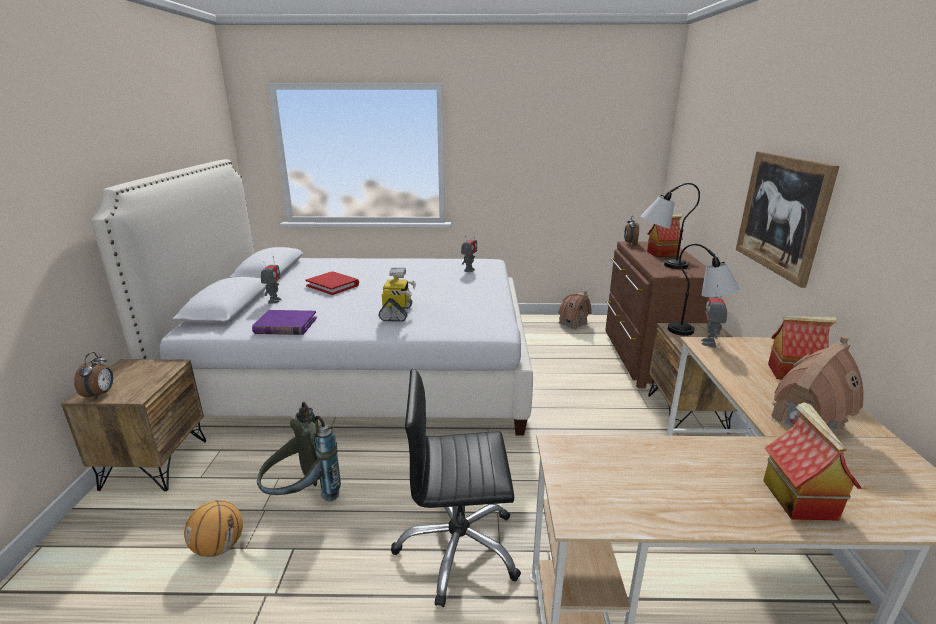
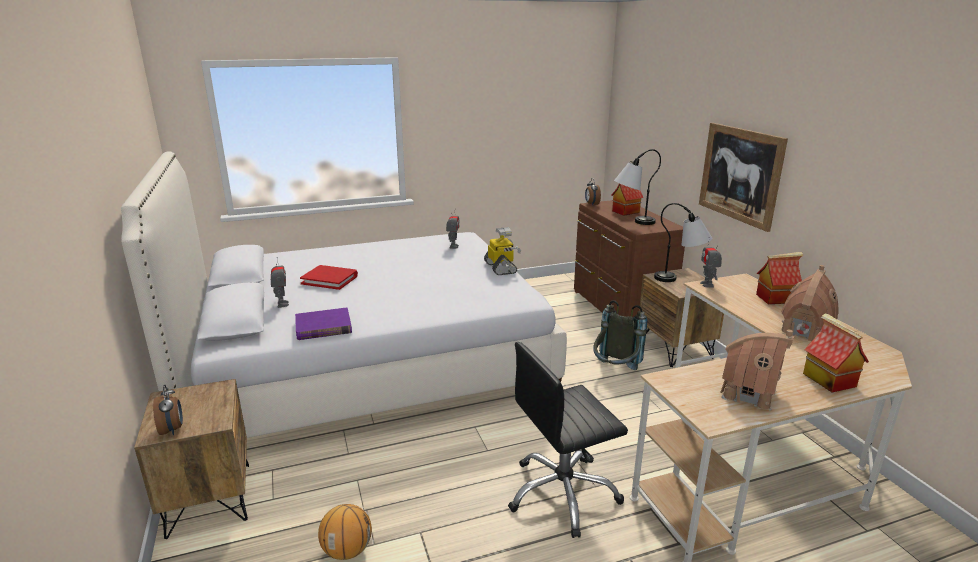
camera: 20 degrees left, 0 degrees up
grey backpack [257,402,341,501] -> grey backpack moved to [593,300,647,370]
toy robot [379,268,416,322] -> toy robot moved to [484,227,521,275]
toy house [558,291,592,330] -> toy house moved to [720,330,794,411]

